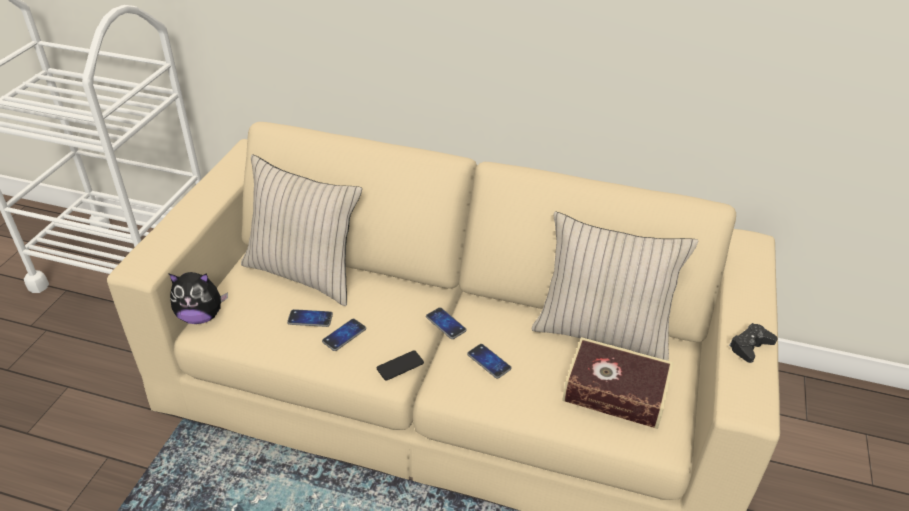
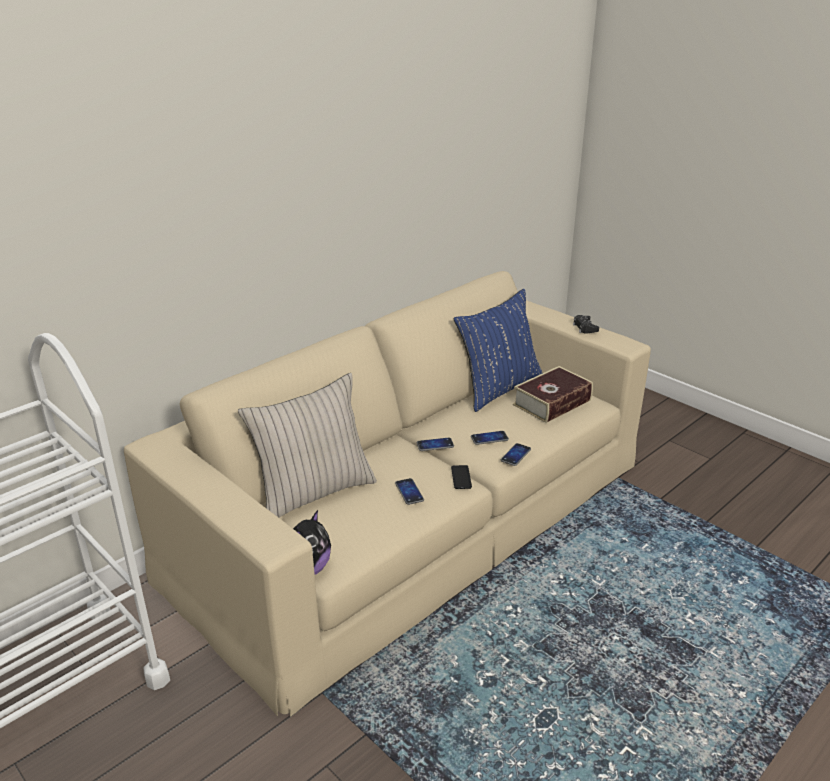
camera: 60 degrees left, 10 degrees down
phone [287,309,333,327] -> phone moved to [501,443,531,466]
beige pillow [531,212,698,361] -> blue pillow [454,289,542,412]

